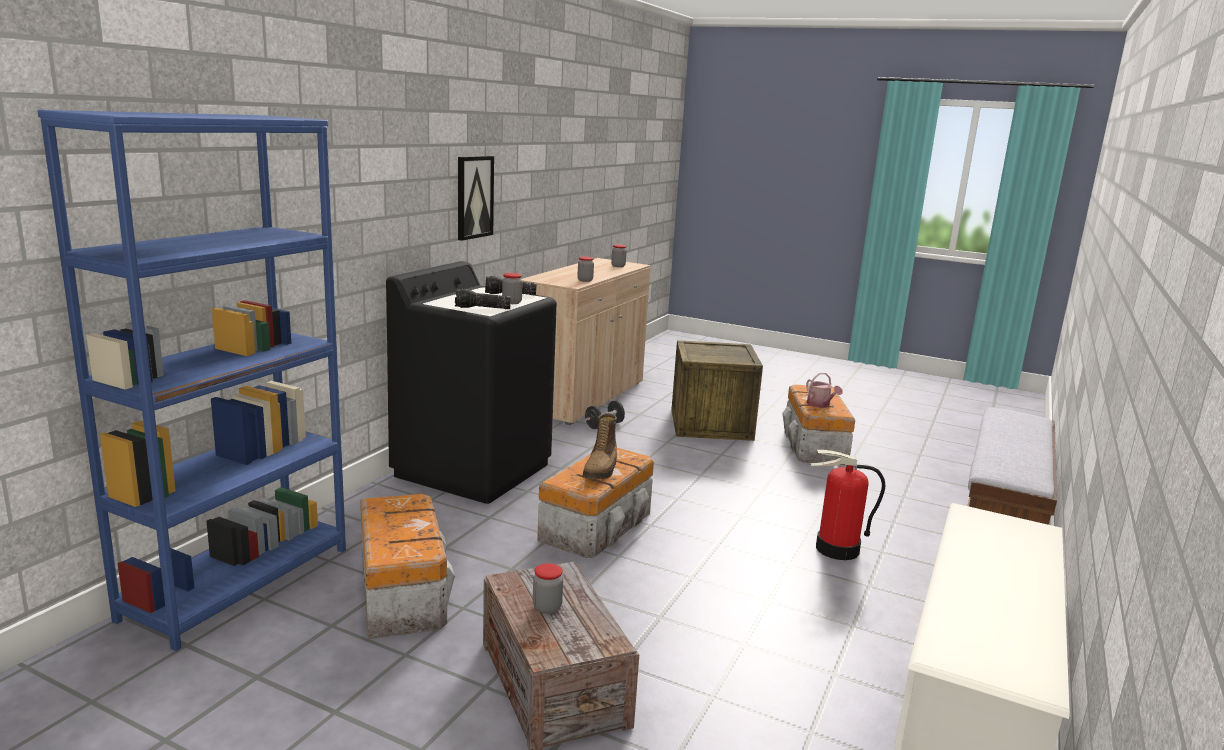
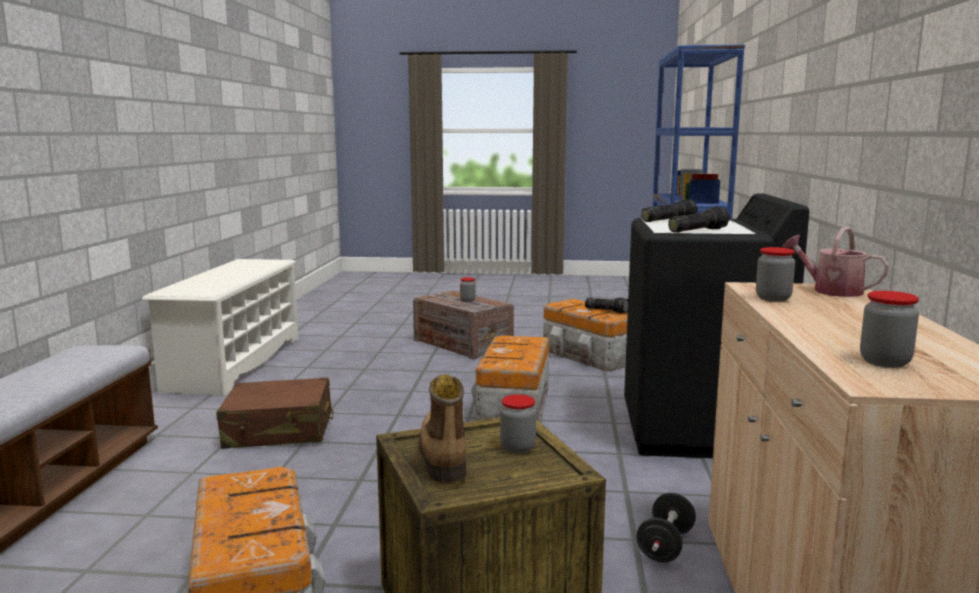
camera: 160 degrees right, 5 degrees down
picture [458,156,494,241] -> none
jar [502,273,523,304] -> jar moved to [500,394,536,454]
boot [583,413,617,479] -> boot moved to [419,375,466,483]
watering can [806,373,842,408] -> watering can moved to [783,227,889,297]
fire extinguisher [810,450,885,560] -> brown suitcase [217,377,333,449]
none -> flashlight [585,298,628,314]

